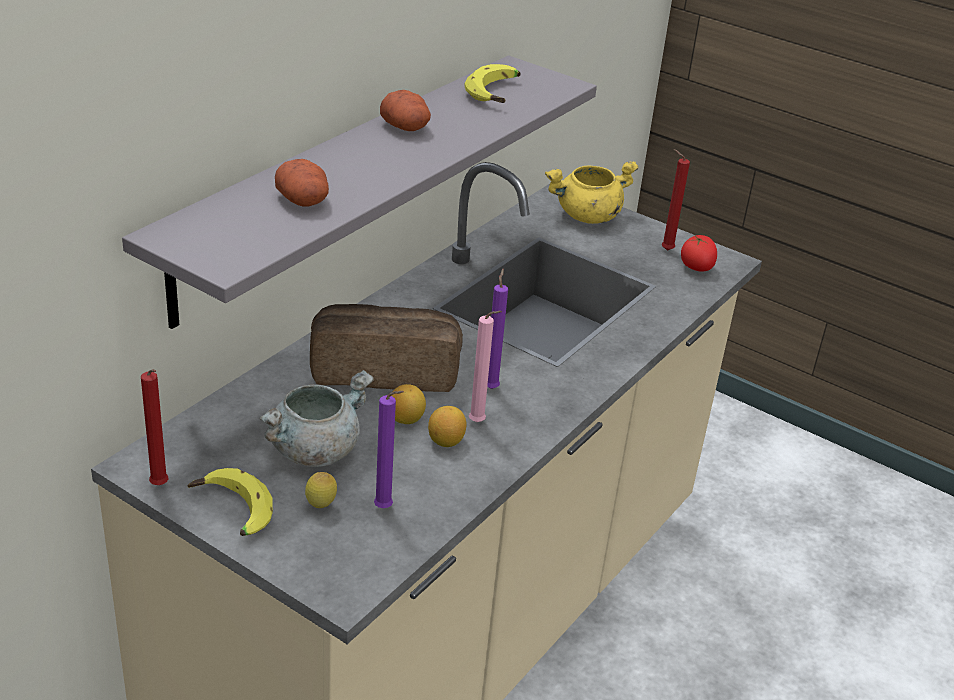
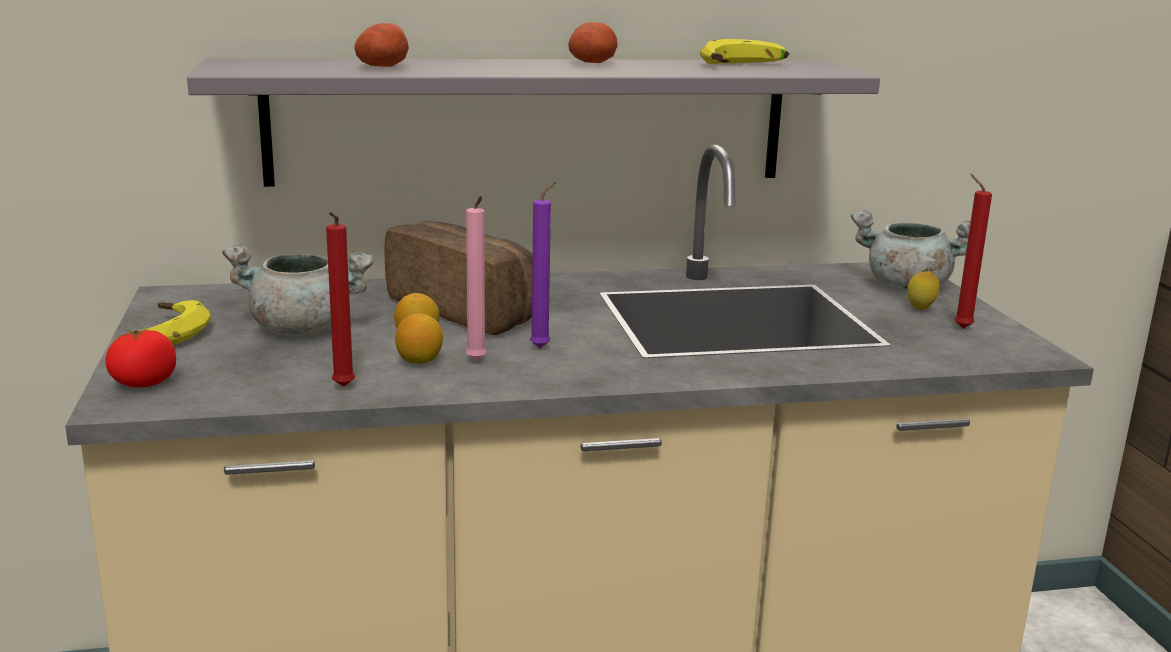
camera: 45 degrees right, 15 degrees down
red candle [141,369,169,485] -> red candle moved to [326,212,355,387]
lemon [305,472,337,508] -> lemon moved to [907,271,940,310]
purple candle [374,391,404,508] -> none
yellow cooking pot [545,161,639,224] -> grey cooking pot [851,210,971,291]
tomato [681,235,717,272] -> tomato moved to [105,328,176,388]

